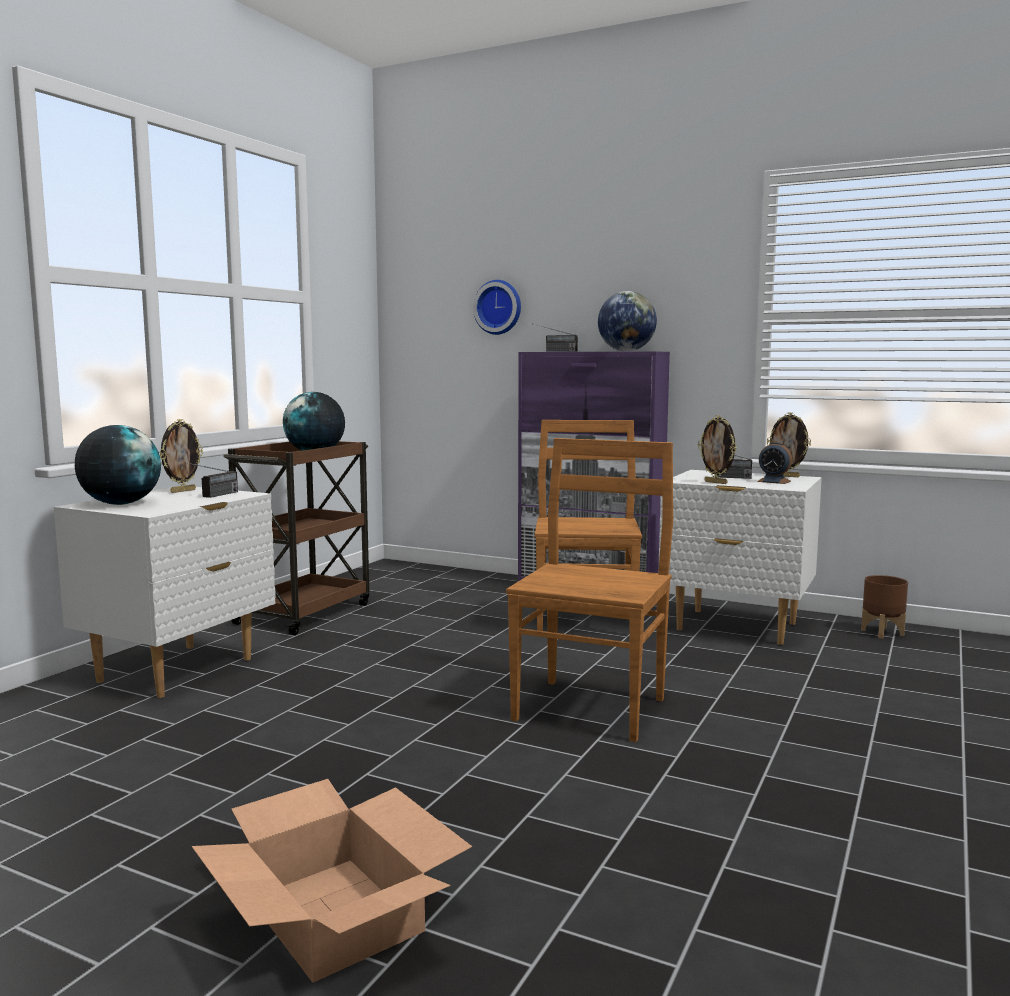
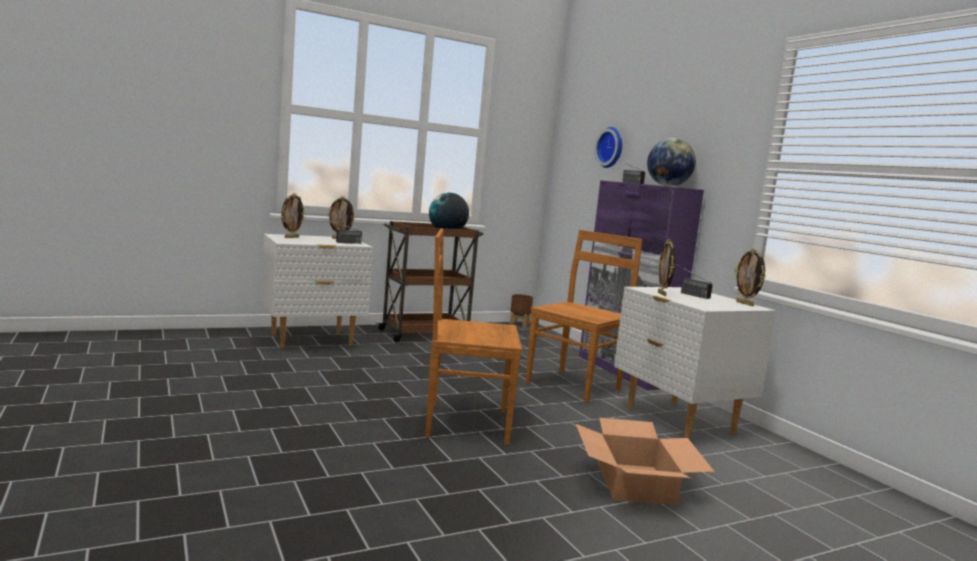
camera: 35 degrees right, 0 degrees up
globe [75,425,161,505] -> picture frame [281,193,306,238]
cardboard box [192,779,472,983] -> cardboard box moved to [576,418,715,505]
brown chair [506,438,673,742] -> brown chair turned 150 degrees counterclockwise [425,229,522,445]
alarm clock [757,442,792,484] -> none
brown planter [861,575,908,639] -> brown planter moved to [510,294,533,327]

